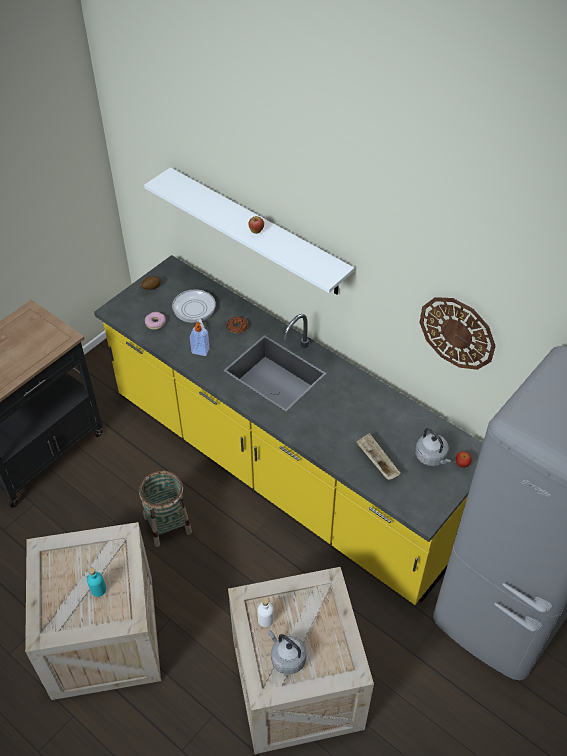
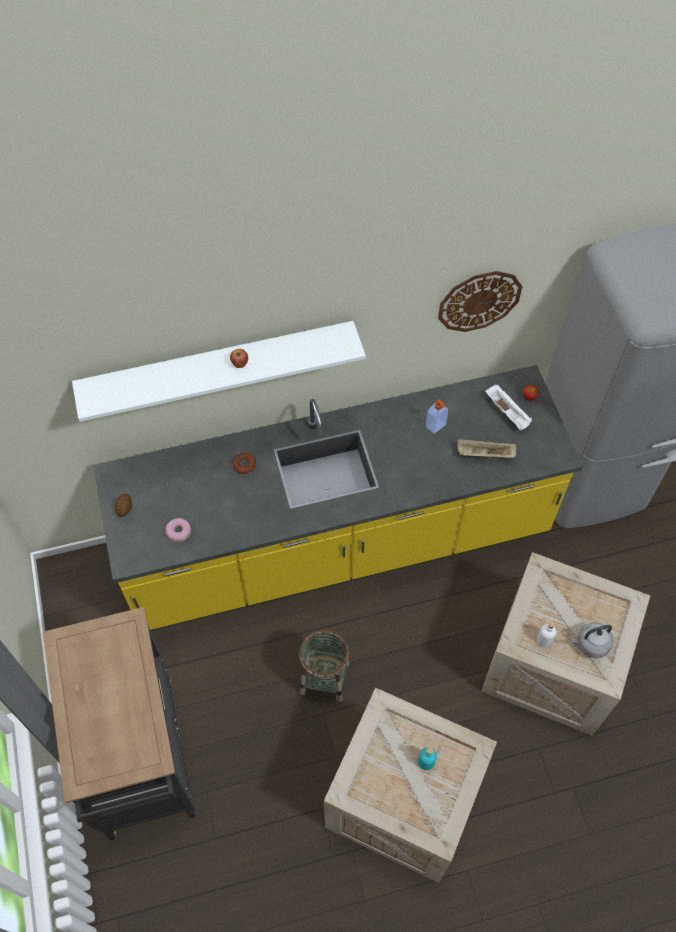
camera: 55 degrees left, 10 degrees up
frying pan [172,289,216,328] -> none
soap dispenser [190,322,209,356] -> soap dispenser moved to [426,399,448,434]
grey kettle [415,428,451,466] -> white tray [485,385,532,430]

